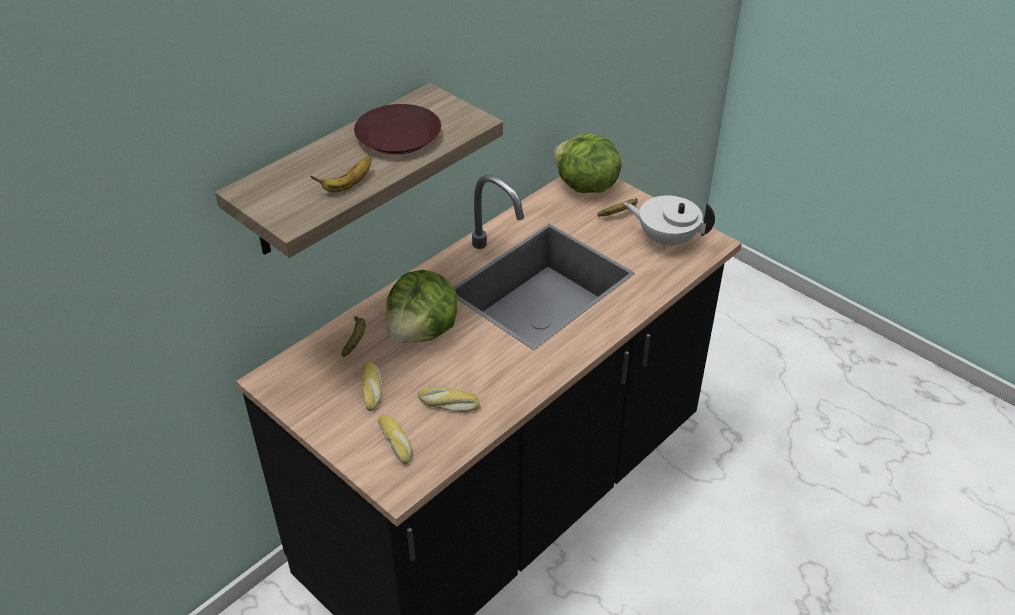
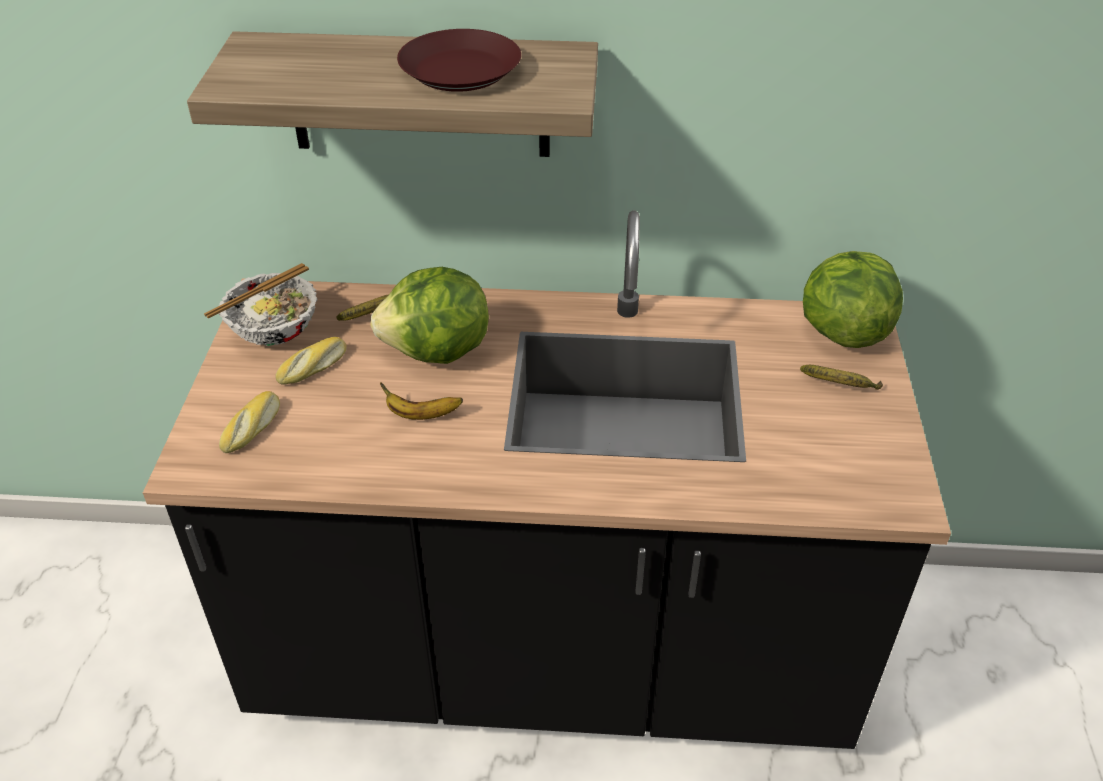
camera: 50 degrees right, 0 degrees up
banana [310,156,372,192] -> banana moved to [380,383,463,420]
bread [418,387,480,412] -> none
white teapot [624,195,715,249] -> none
none -> bowl [204,263,317,346]

